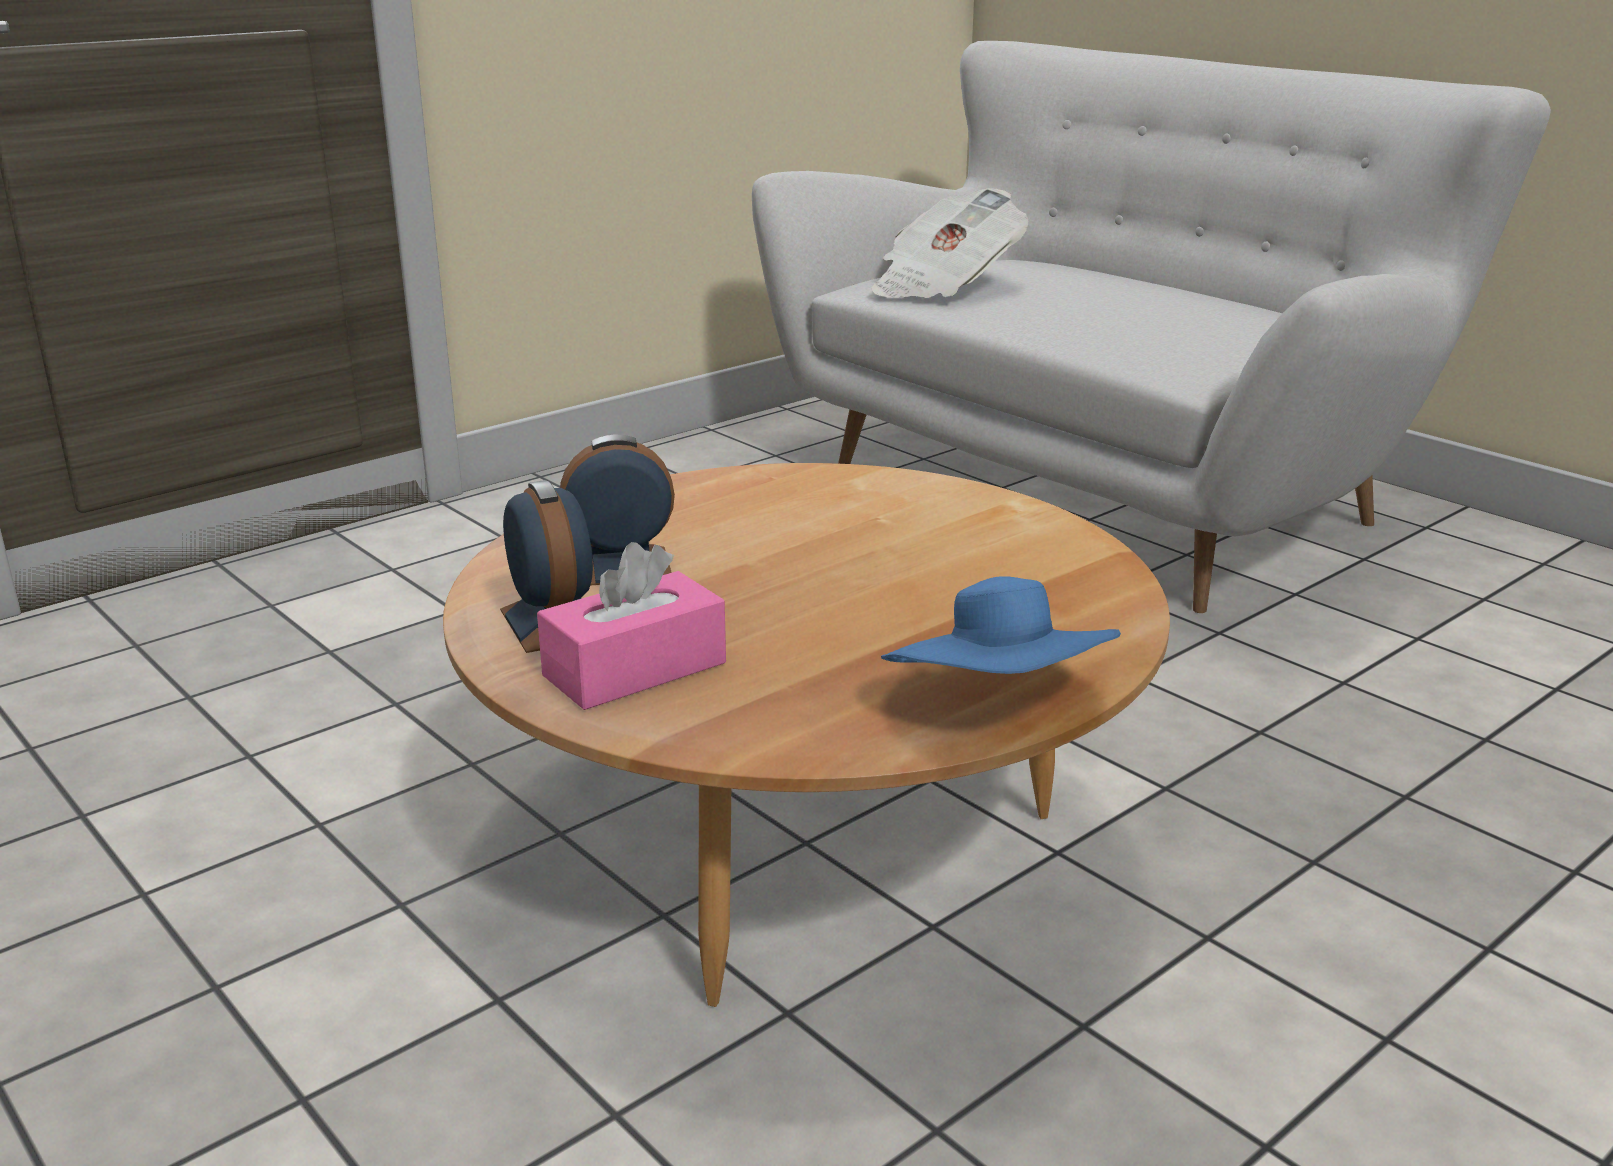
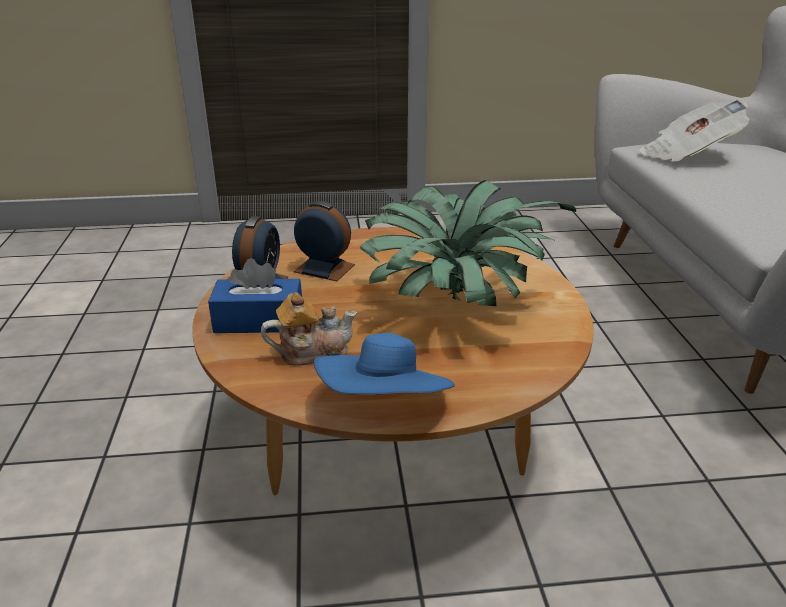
camera: 35 degrees right, 5 degrees up
pink tissue box [537,542,726,710] -> blue tissue box [208,258,302,333]
none -> teapot [261,292,357,366]
none -> potted plant [360,180,576,306]

